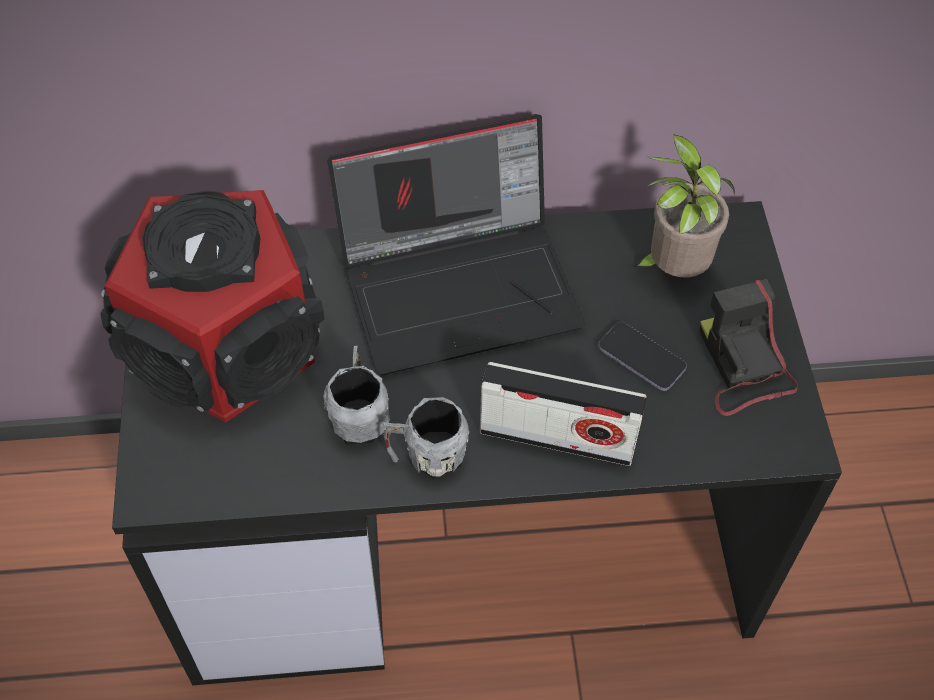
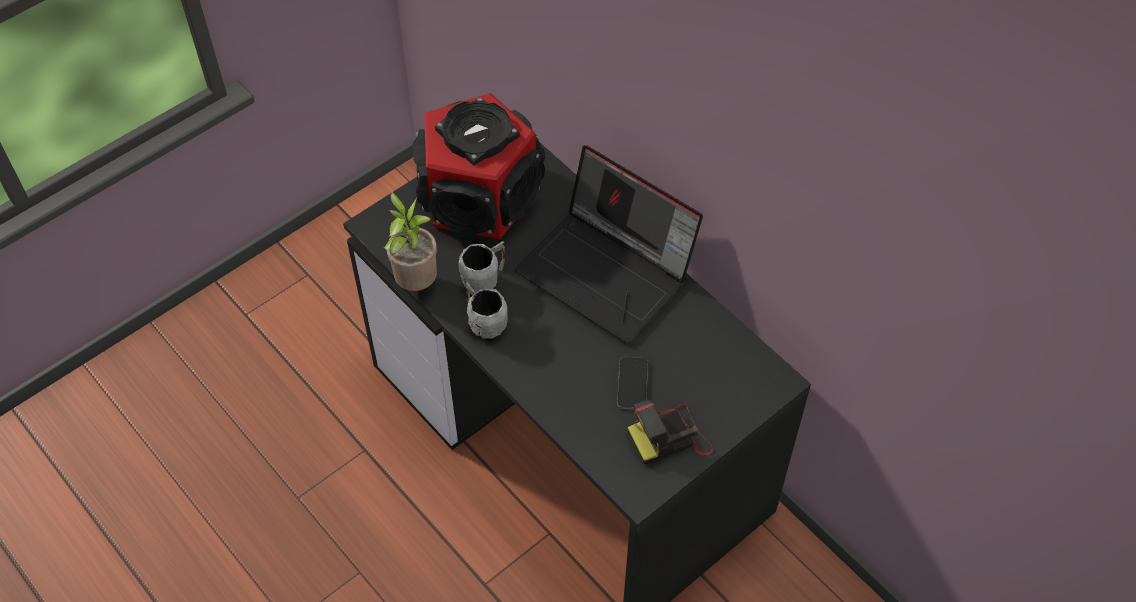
camera: 55 degrees right, 0 degrees up
radio [480,362,646,466] -> none
potted plant [632,134,735,277] -> potted plant moved to [384,192,437,291]
camera [699,279,798,416] -> camera turned 150 degrees counterclockwise [627,400,714,464]

